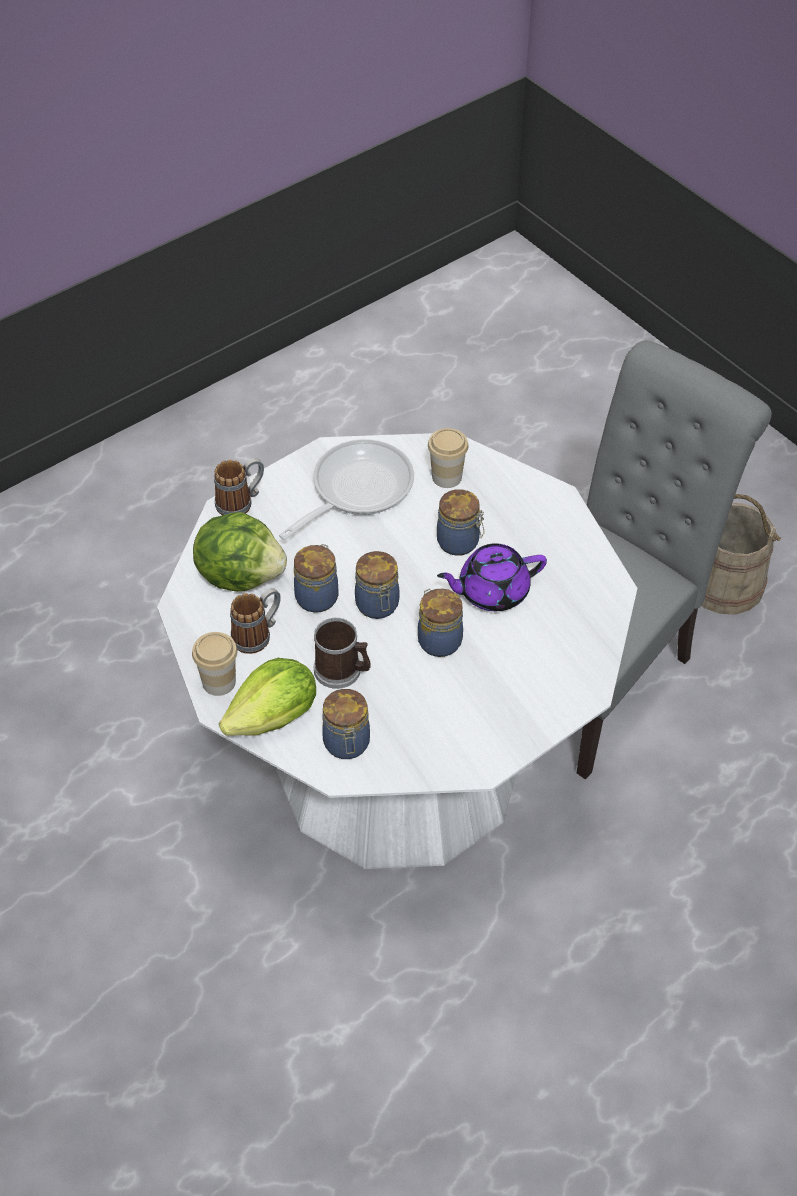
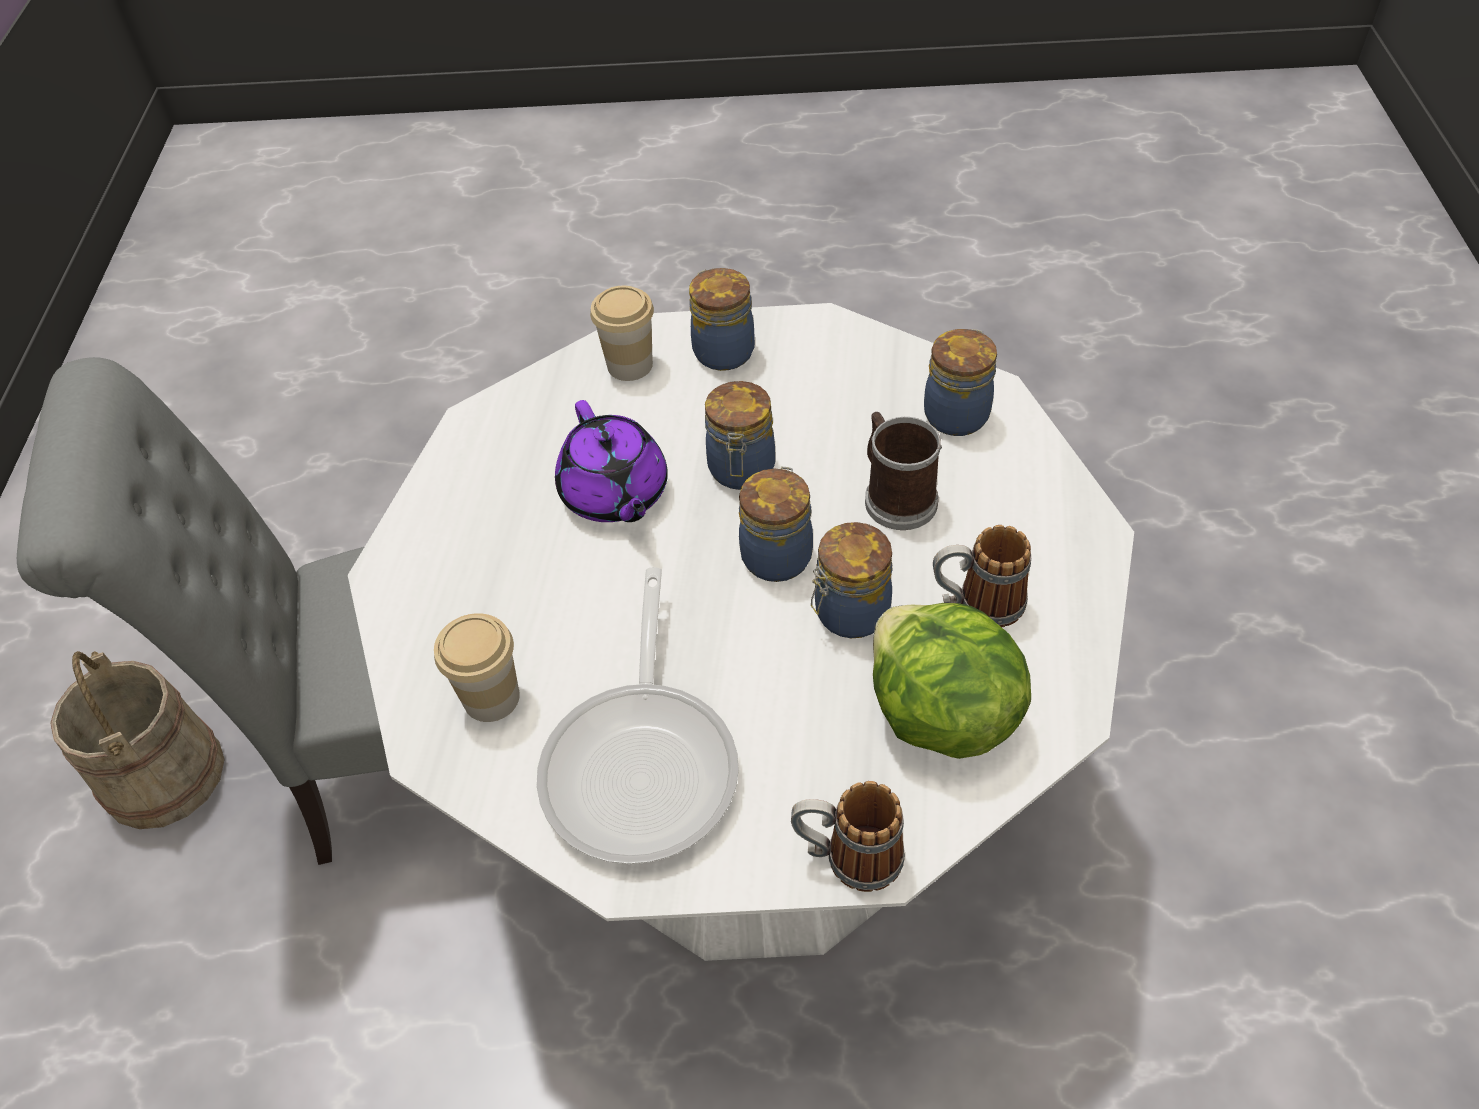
camera: 140 degrees left, 0 degrees up
cup [192,632,238,696] -> cup moved to [590,286,654,381]
lettuce [219,658,316,736] -> none
frying pan [279,439,414,540] -> frying pan turned 75 degrees counterclockwise [537,567,739,864]
jar [437,489,484,556] -> jar moved to [689,268,755,371]
purple teapot [437,543,547,611] -> purple teapot turned 45 degrees clockwise [555,400,668,522]

